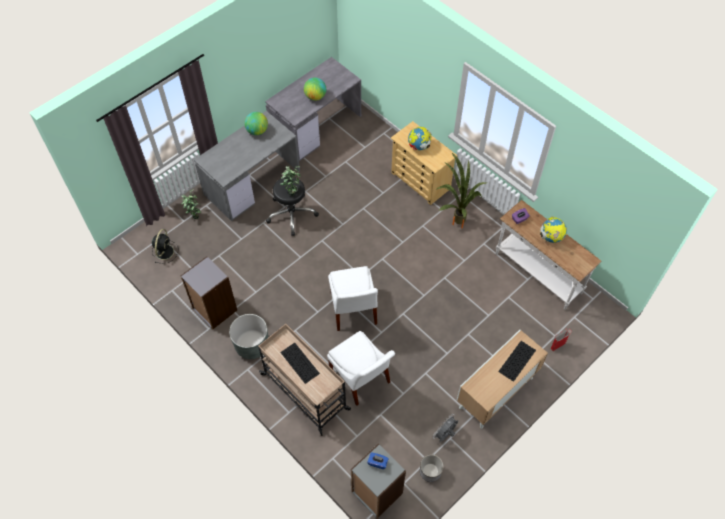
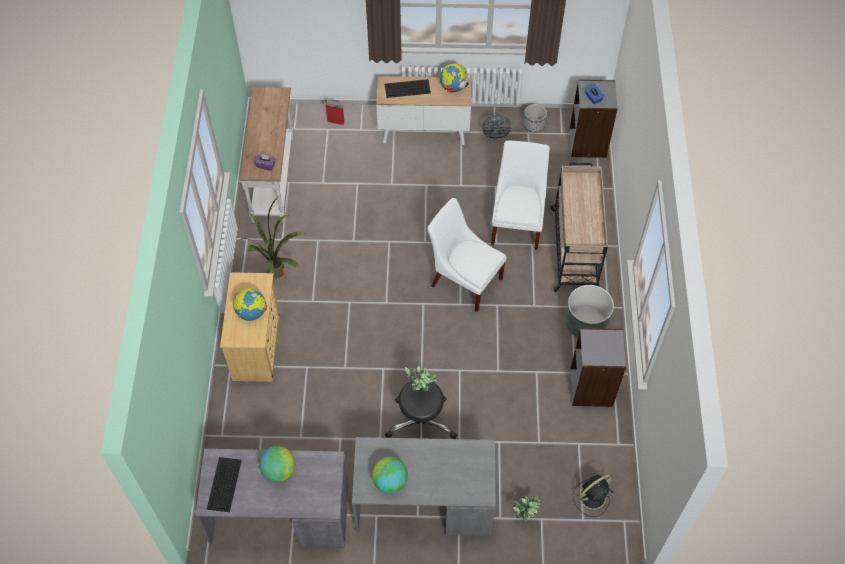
camera: 135 degrees left, 0 degrees up
keyboard [280,343,320,384] -> keyboard moved to [207,457,242,512]
white chair [328,266,378,331] -> white chair turned 90 degrees counterclockwise [427,198,506,312]
globe [540,217,567,243] -> globe moved to [440,63,469,93]

